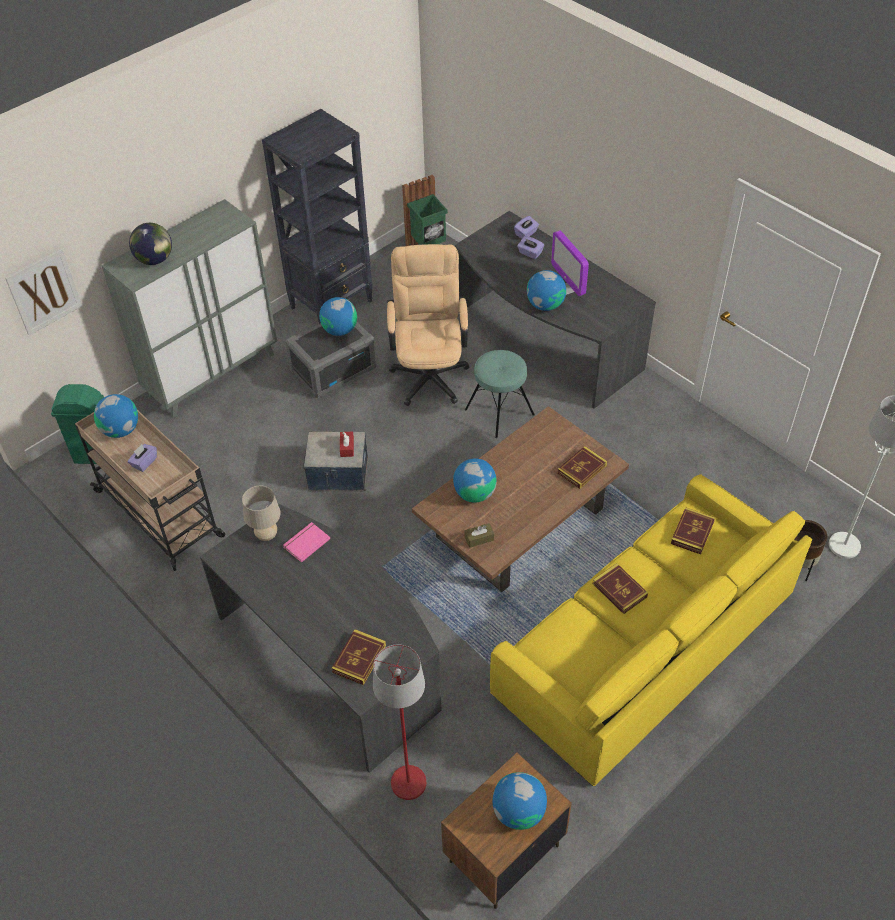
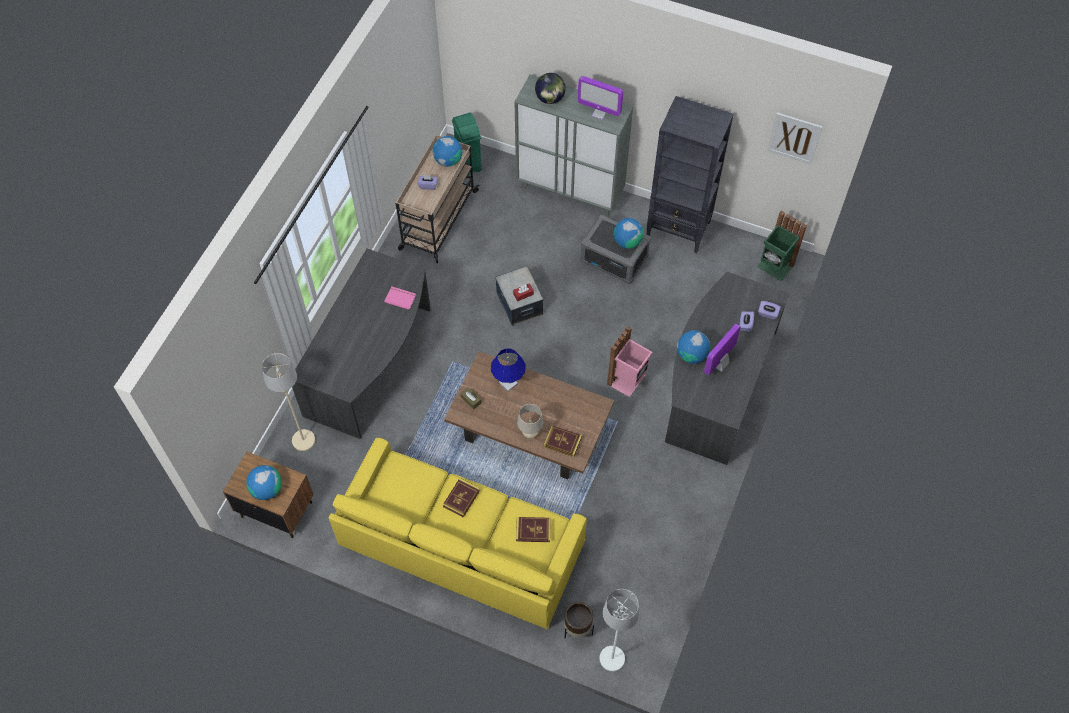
camera: 65 degrees right, 10 degrees up
picture [5,248,82,335] -> picture moved to [767,113,823,165]
beige table lamp [242,486,281,541] -> beige table lamp moved to [517,404,543,439]
book [332,629,386,685] -> none
red floor lamp [373,644,426,800] -> beige floor lamp [262,353,315,451]
beige office chair [387,244,470,406] -> none
globe [453,458,497,503] -> blue table lamp [491,348,526,392]
turquoise stool [465,350,535,438] -> pink trash can [607,326,652,397]
none -> monitor [578,76,623,120]

